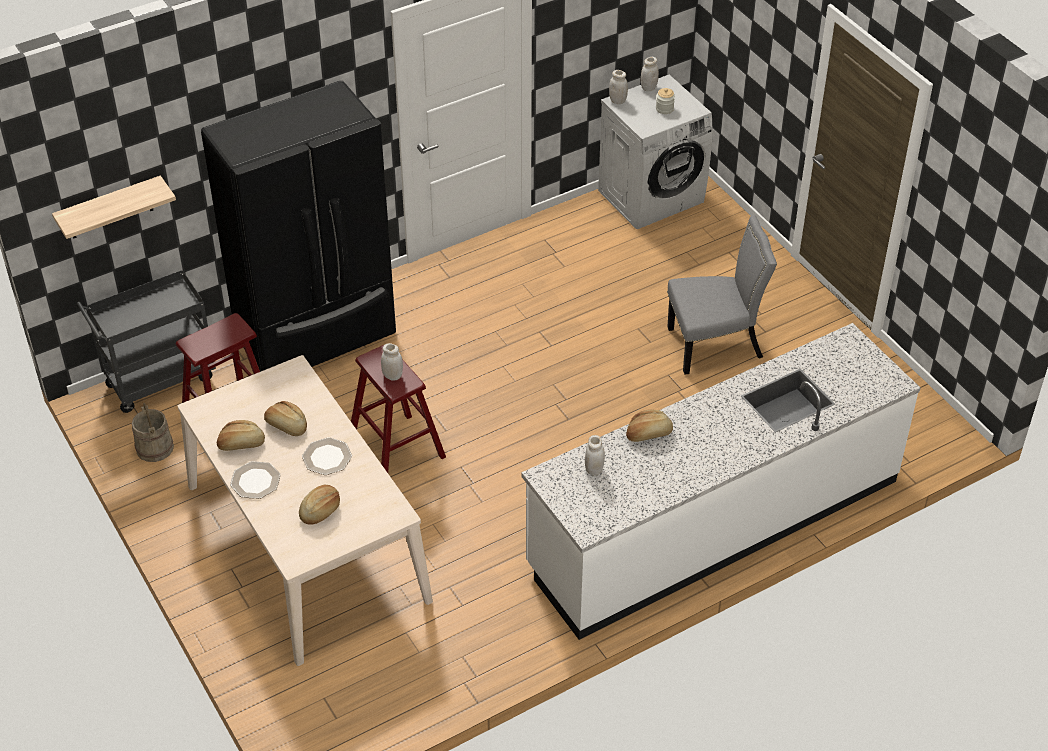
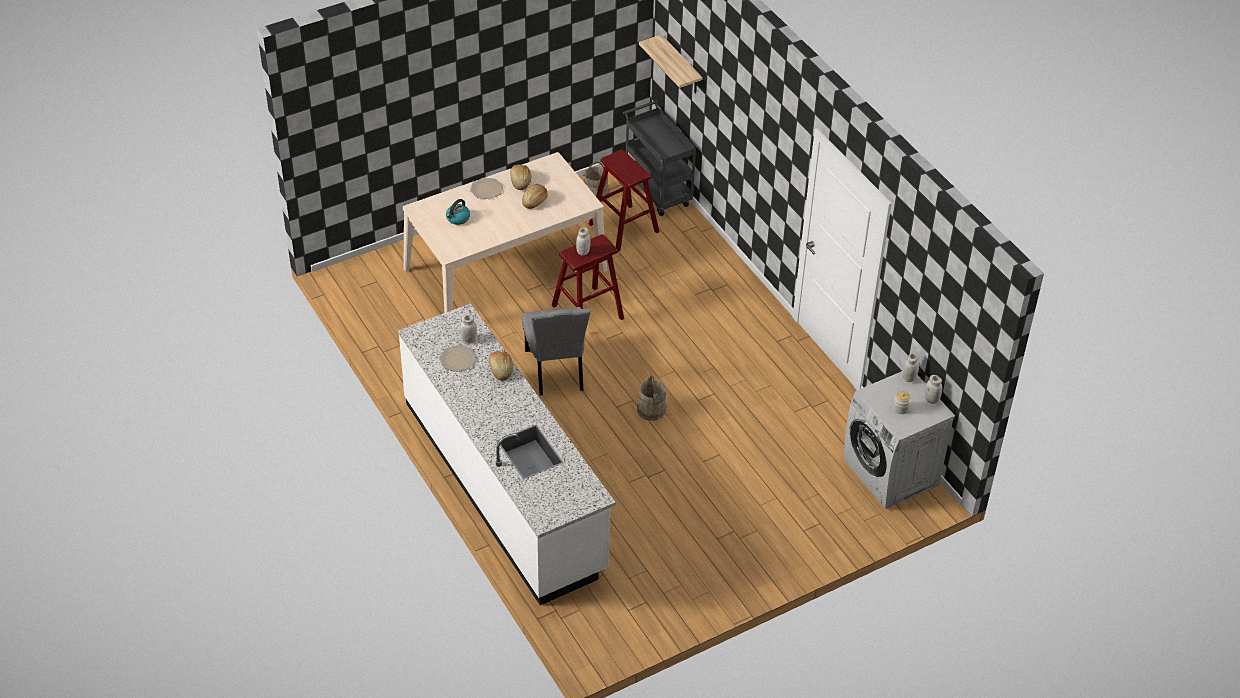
camera: 90 degrees right, 0 degrees up
black fridge [201,81,396,372] -> none
bread [299,485,340,525] -> kettle [446,199,470,225]
plate [302,437,352,475] -> plate moved to [439,345,476,372]
grey chair [667,215,777,375] -> grey chair moved to [522,307,591,395]
none -> beige bucket [637,375,666,421]

